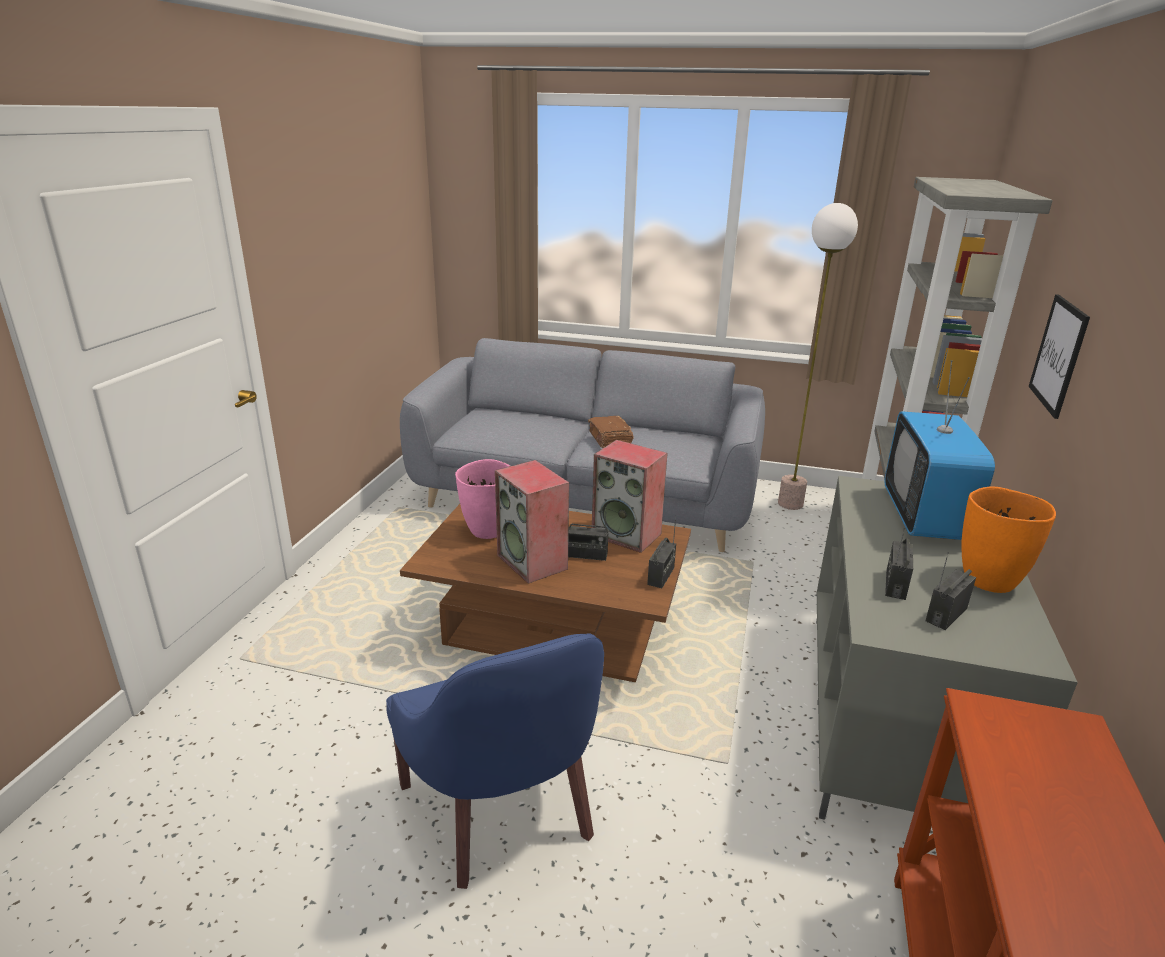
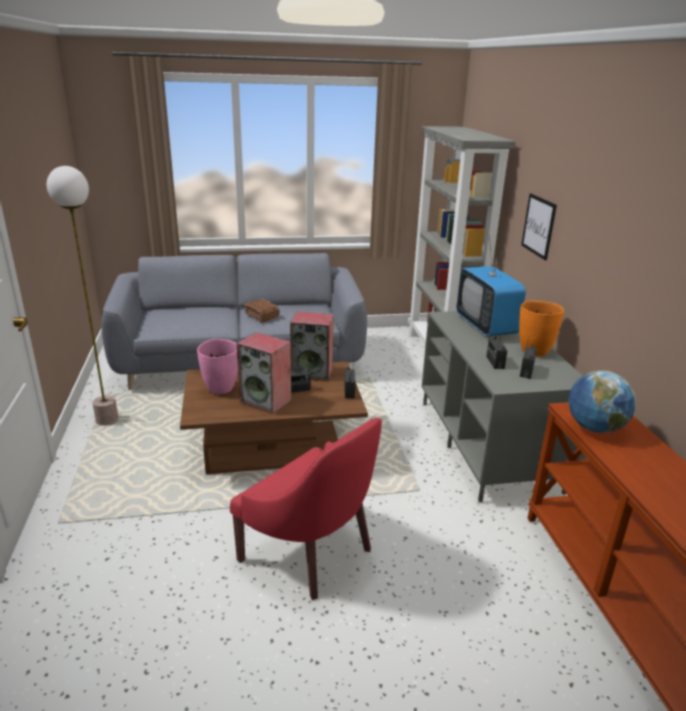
camera: 25 degrees left, 0 degrees up
blue armchair [386,634,604,889] -> red armchair [230,418,382,600]
floor lamp [778,203,858,510] -> floor lamp moved to [47,166,118,426]
none -> globe [568,371,636,433]

